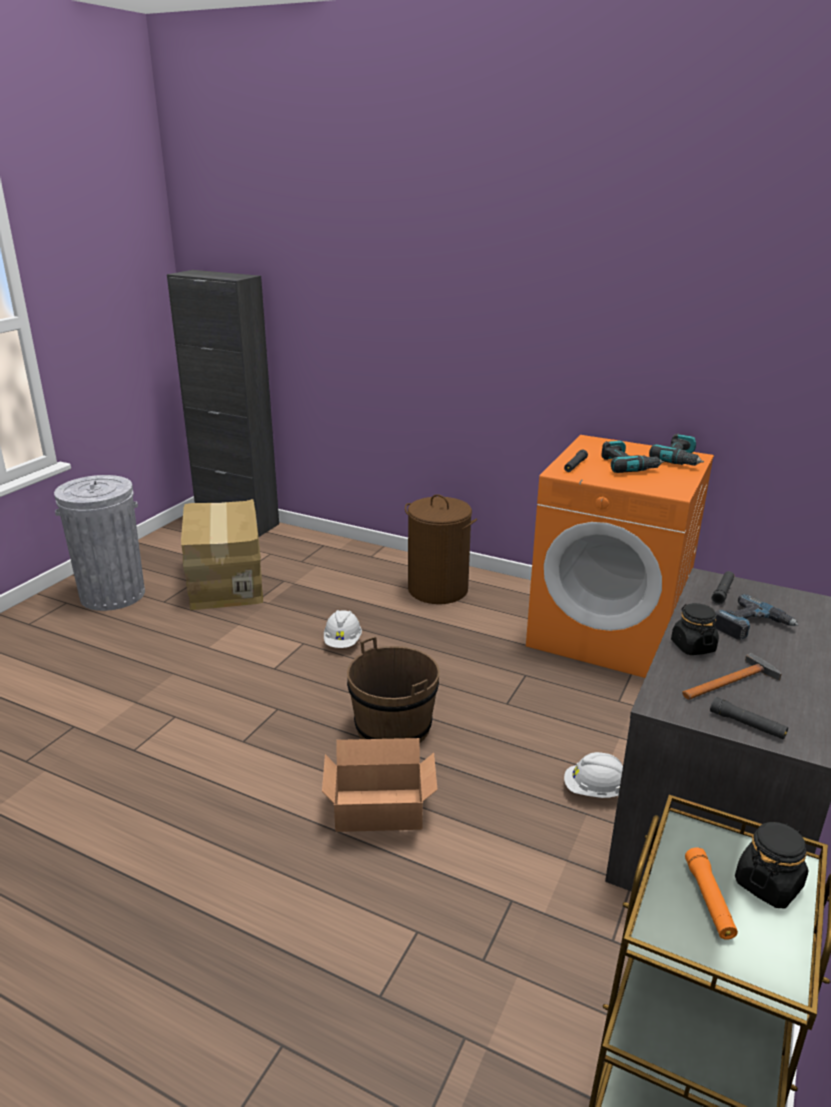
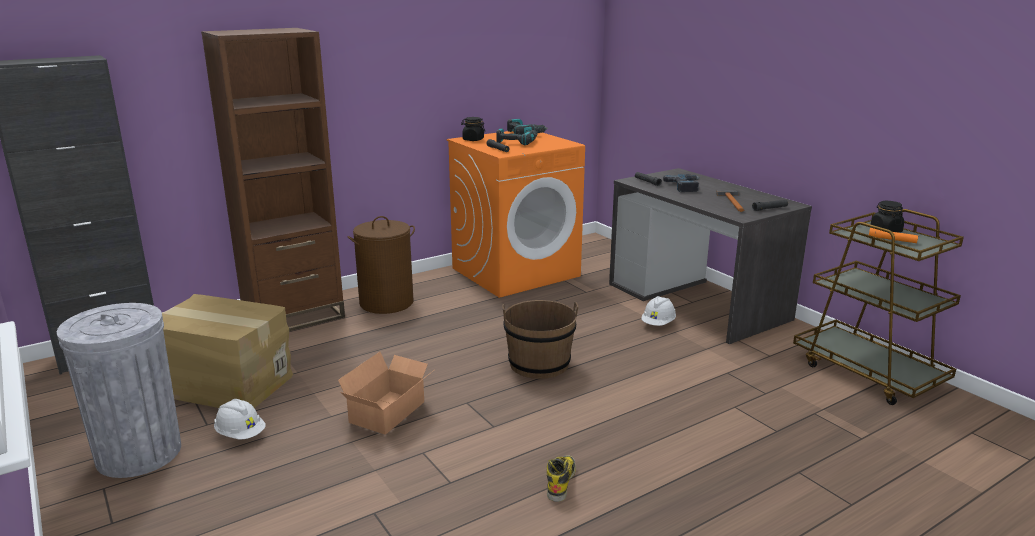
camera: 60 degrees left, 5 degrees down
cardboard box [322,738,438,832] -> cardboard box moved to [338,352,433,435]
white hard hat [324,610,362,648] -> white hard hat moved to [214,399,266,439]
black jar [671,603,719,655] -> black jar moved to [461,117,485,141]
none -> brown bookcase [201,28,345,331]
none -> boot [547,455,576,502]

